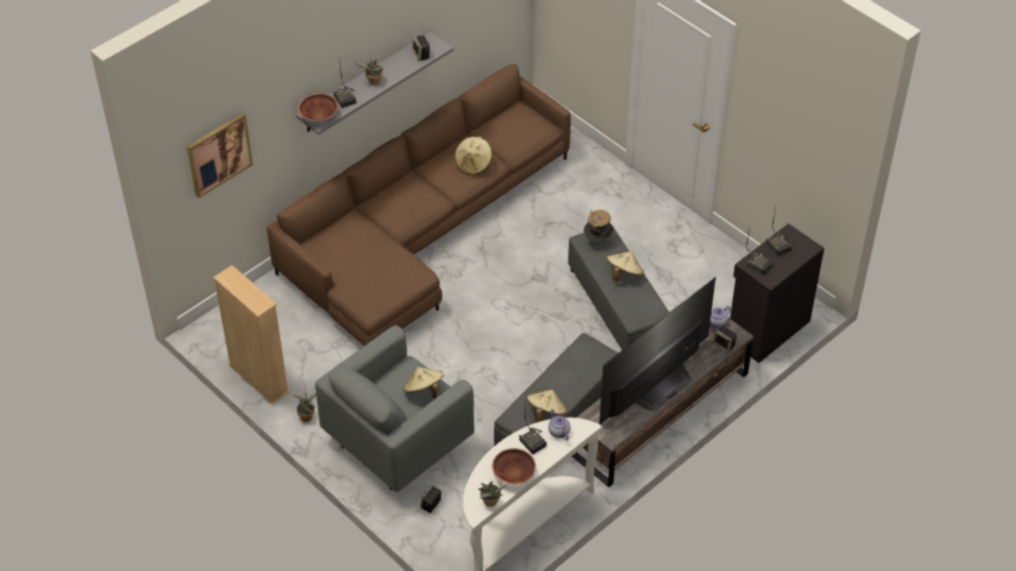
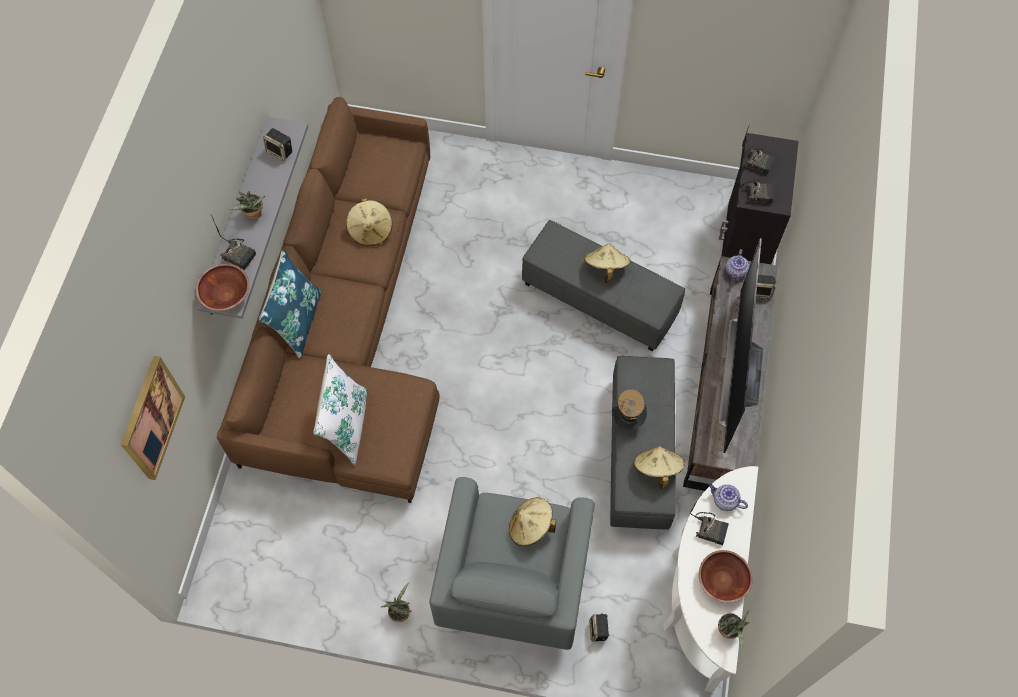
camera: 35 degrees left, 15 degrees up
beige bookcase [213,265,290,404] -> none
hat [584,210,614,242] -> hat moved to [612,389,647,430]
none -> blue pillow [259,249,322,359]
none -> white pillow [313,354,368,465]

